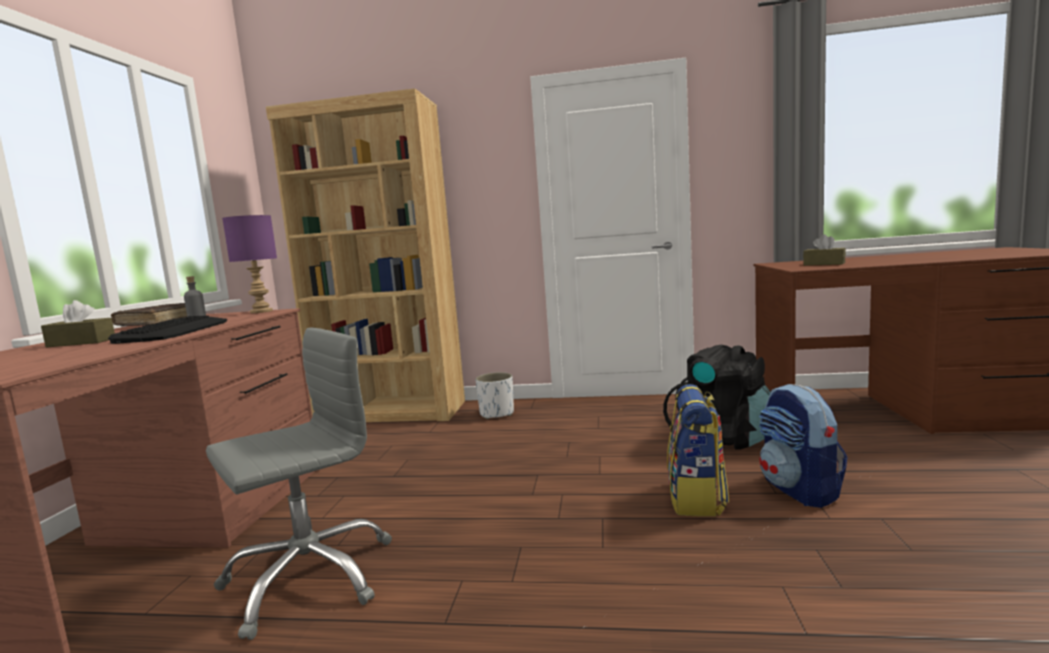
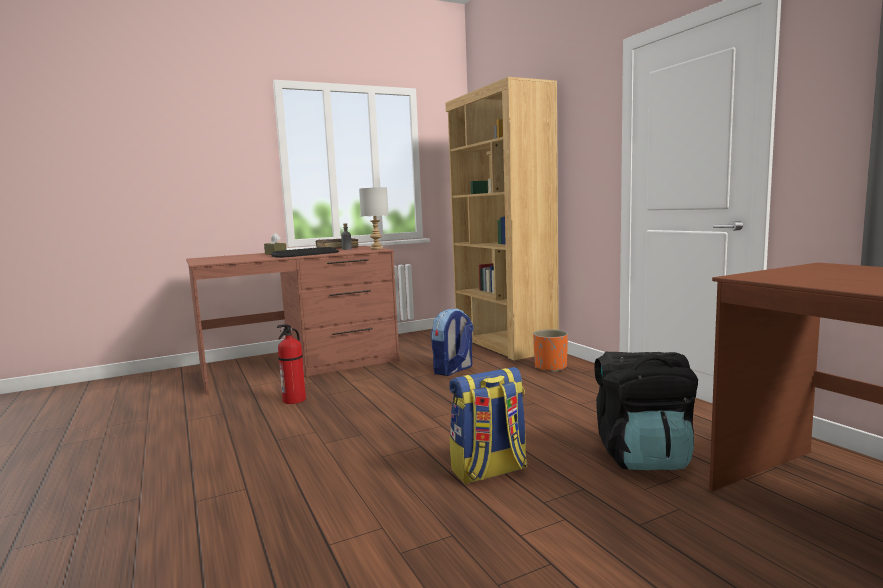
camera: 55 degrees right, 0 degrees up
grey office chair [206,327,392,640] -> fire extinguisher [277,324,306,404]
purple table lamp [222,215,277,313] -> grey table lamp [359,187,389,250]
white planter [475,372,514,419] -> orange planter [533,329,568,372]
backpack [759,384,847,508] -> backpack moved to [431,308,473,376]
brown tissue box [803,234,846,266] -> none

